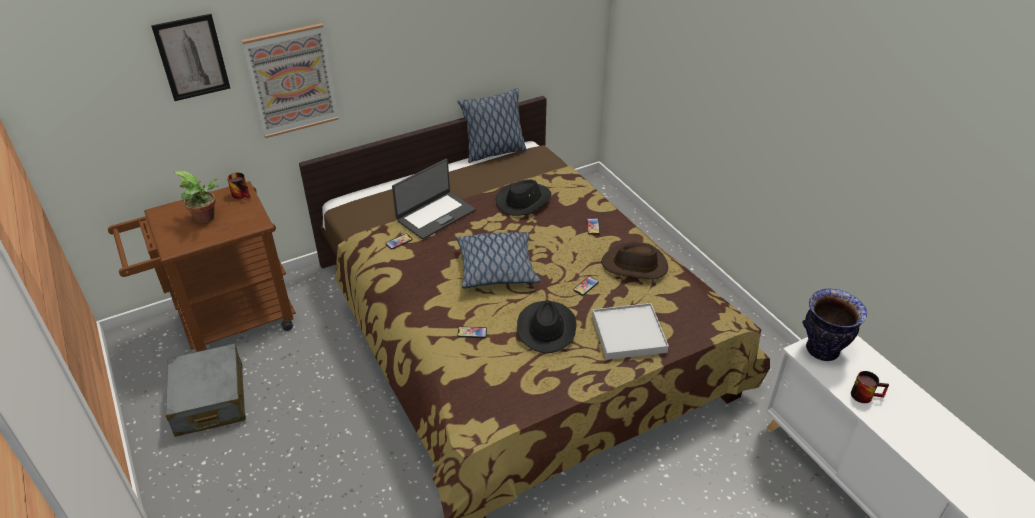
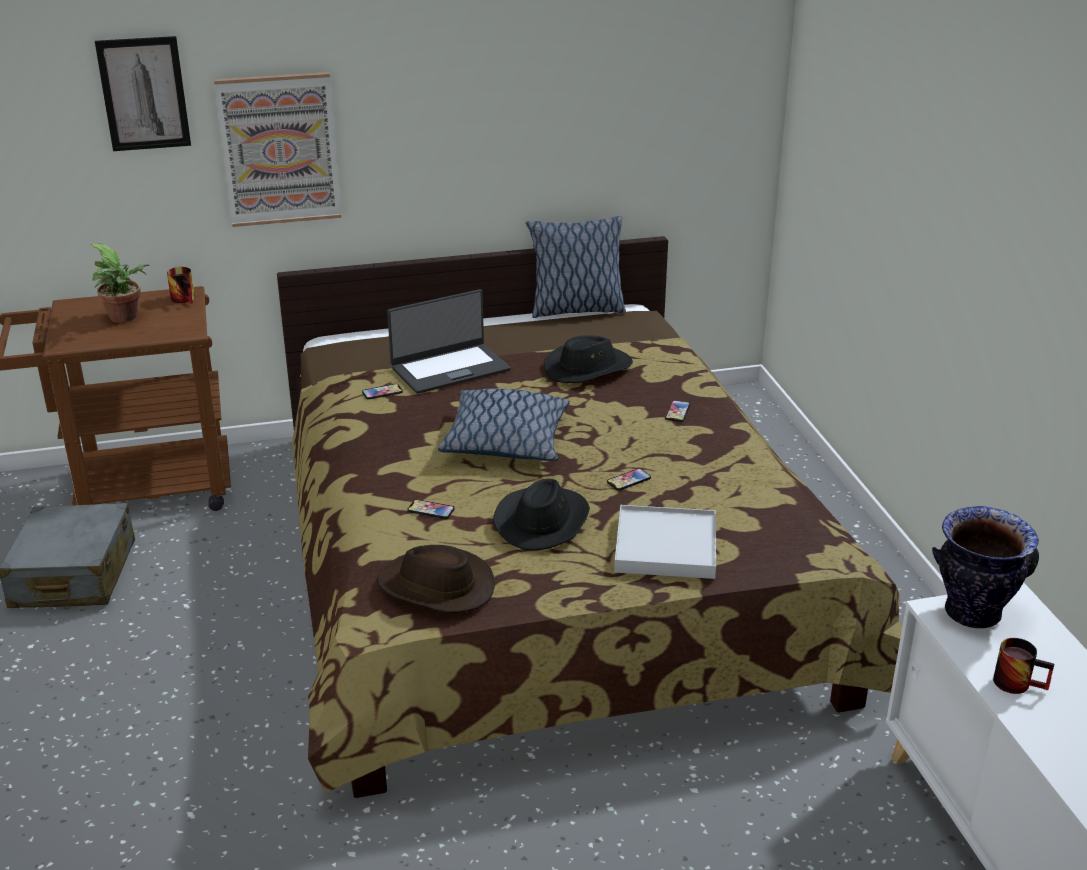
camera: 15 degrees right, 10 degrees down
brown hat [601,242,668,279] -> brown hat moved to [377,545,495,613]

